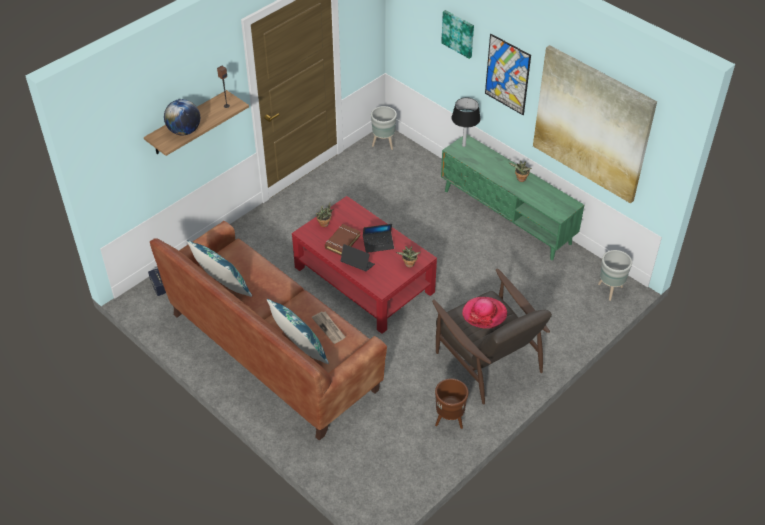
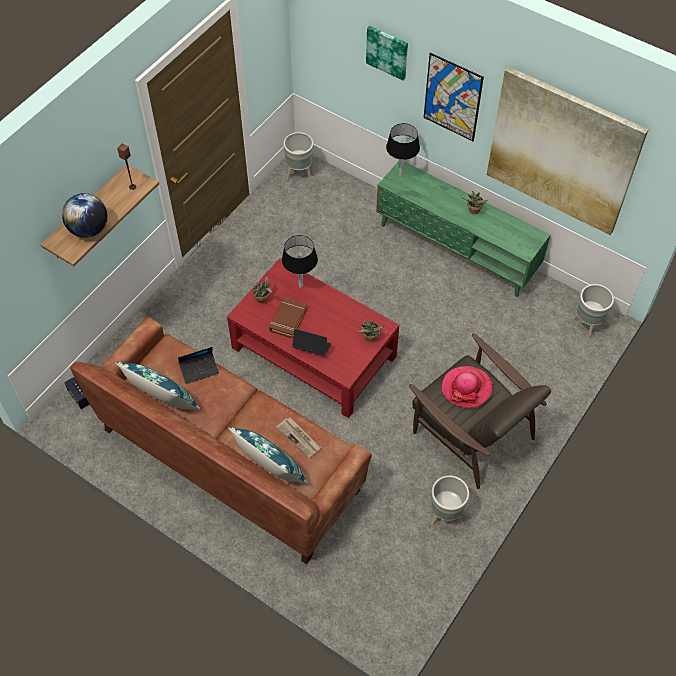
camera: 10 degrees left, 10 degrees up
laptop [363,224,394,253] -> laptop moved to [178,347,219,384]
brown planter [435,379,469,429] -> grey planter [431,475,469,525]
none -> black table lamp [282,235,318,288]

